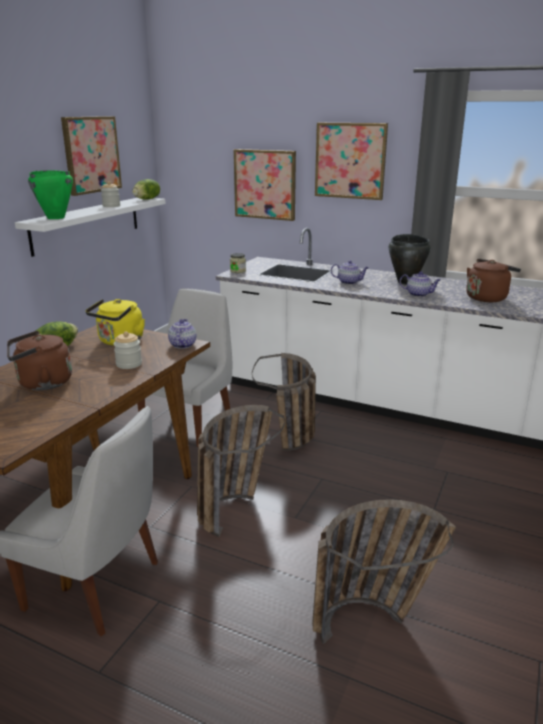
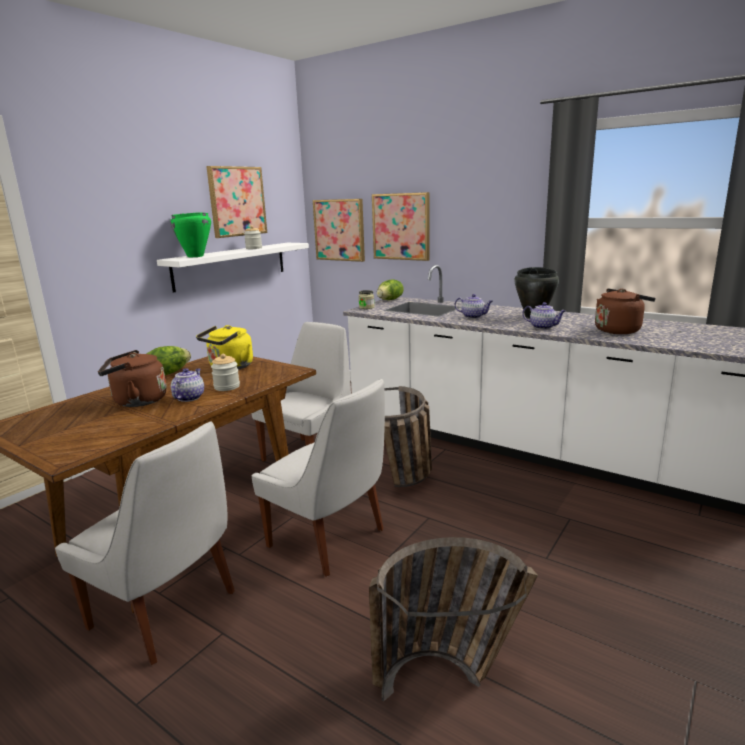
camera: 10 degrees right, 5 degrees down
lettuce [132,179,160,200] -> lettuce moved to [377,279,404,300]
teapot [168,319,197,349] -> teapot moved to [171,368,204,402]
basket [197,405,285,537] -> white chair [251,379,385,577]
picture [315,123,388,200] -> picture moved to [313,199,365,262]

